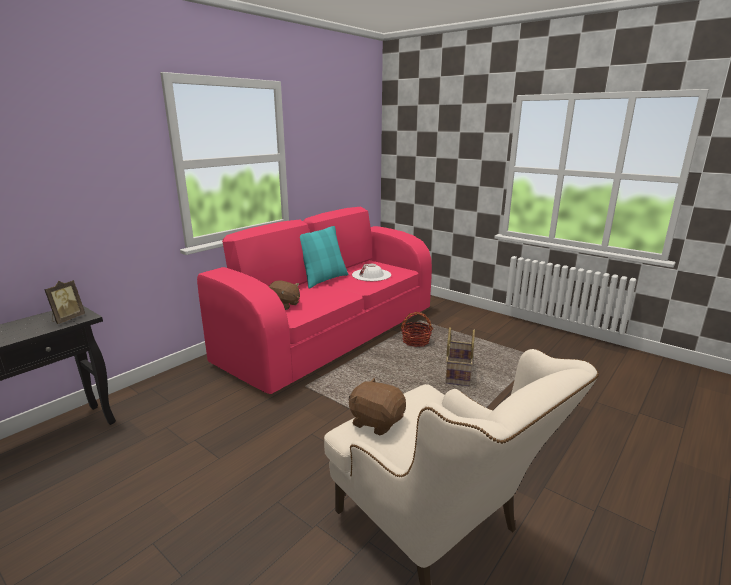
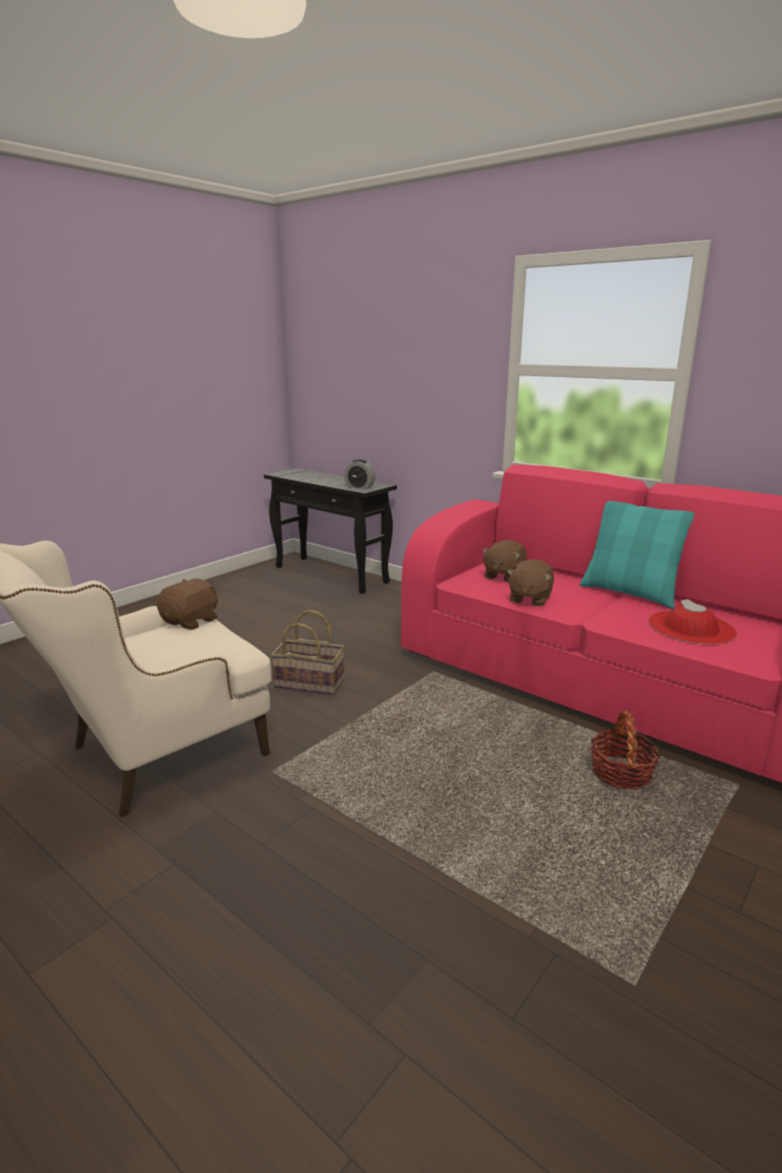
camera: 90 degrees right, 0 degrees up
picture frame [44,280,85,324] -> alarm clock [344,459,375,489]
white hat [352,264,391,281] -> red hat [648,599,737,645]
basket [445,327,475,386] -> basket moved to [271,610,345,695]
none -> brown plush toy [507,559,554,607]

